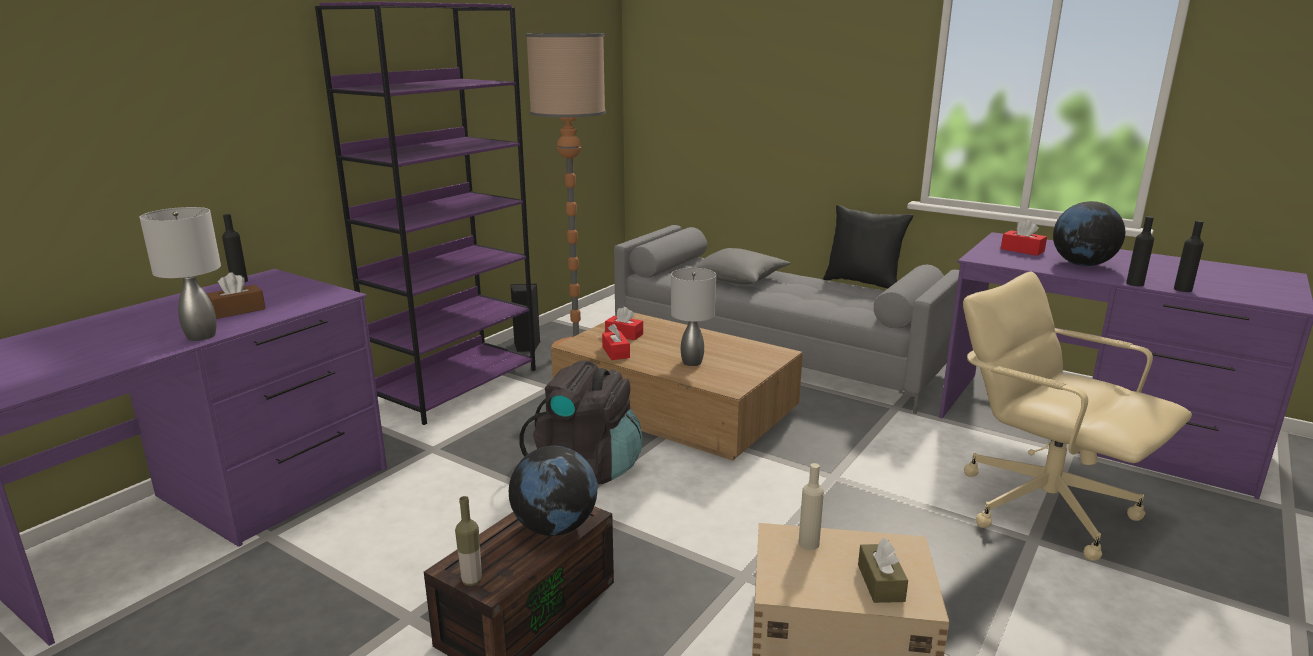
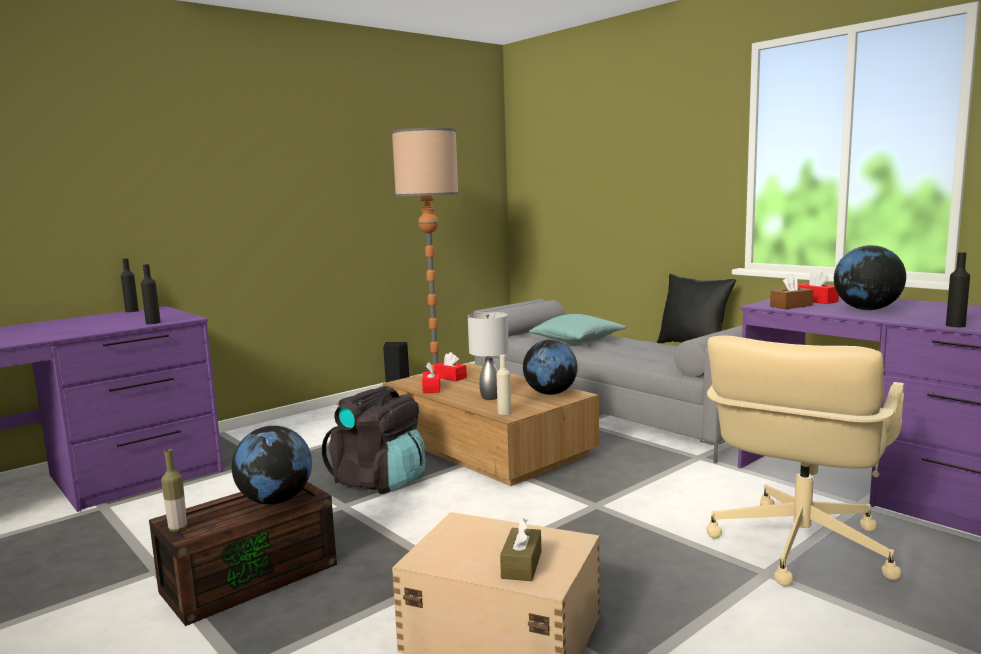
camera: 15 degrees right, 10 degrees down
grey table lamp [139,207,221,341] -> none
brown tissue box [207,272,266,319] -> brown tissue box moved to [770,274,813,309]
purple bookcase [315,2,536,425] -> none
grey pillow [692,248,790,285] -> turquoise pillow [529,314,626,343]
beige bottle [799,463,824,550] -> beige bottle moved to [496,355,511,415]
beige office chair [963,272,1192,561] -> beige office chair turned 120 degrees counterclockwise [706,336,904,587]
black bottle [1126,216,1154,286] -> black bottle moved to [141,264,161,324]
none -> globe [523,340,578,395]

